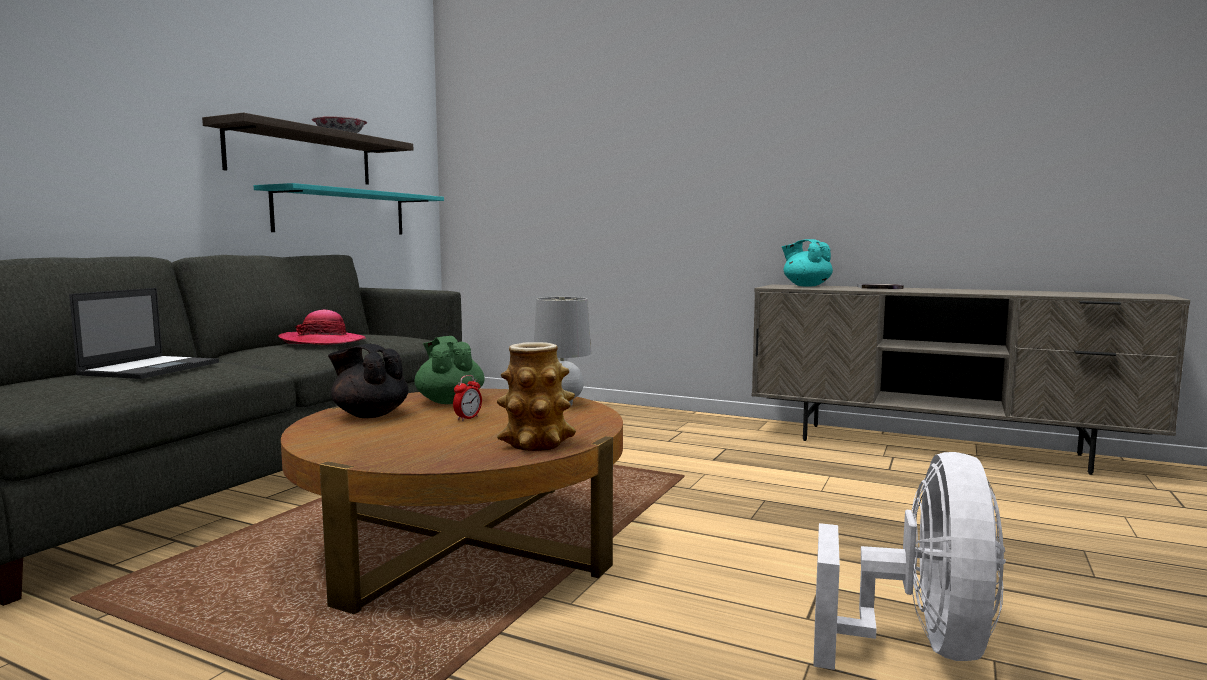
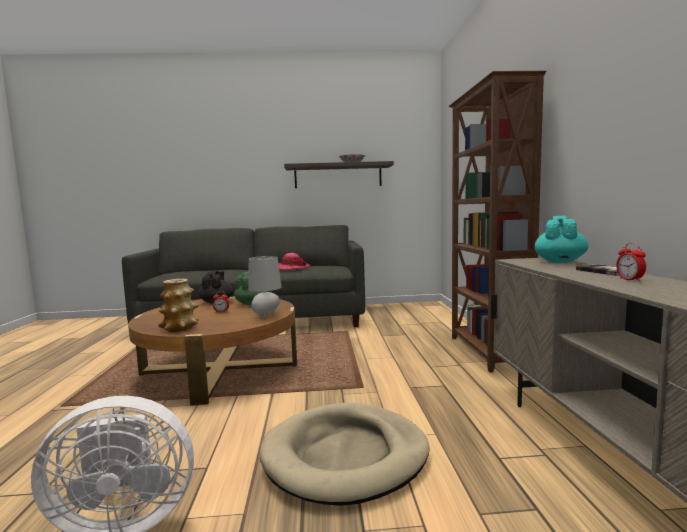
camera: 60 degrees right, 0 degrees up
laptop [69,288,219,379] -> none
turquoise shelf [254,183,444,234] -> none
none -> beige dog bed [260,403,430,506]
none -> brown bookcase [449,71,546,372]
none -> alarm clock [616,243,646,282]

